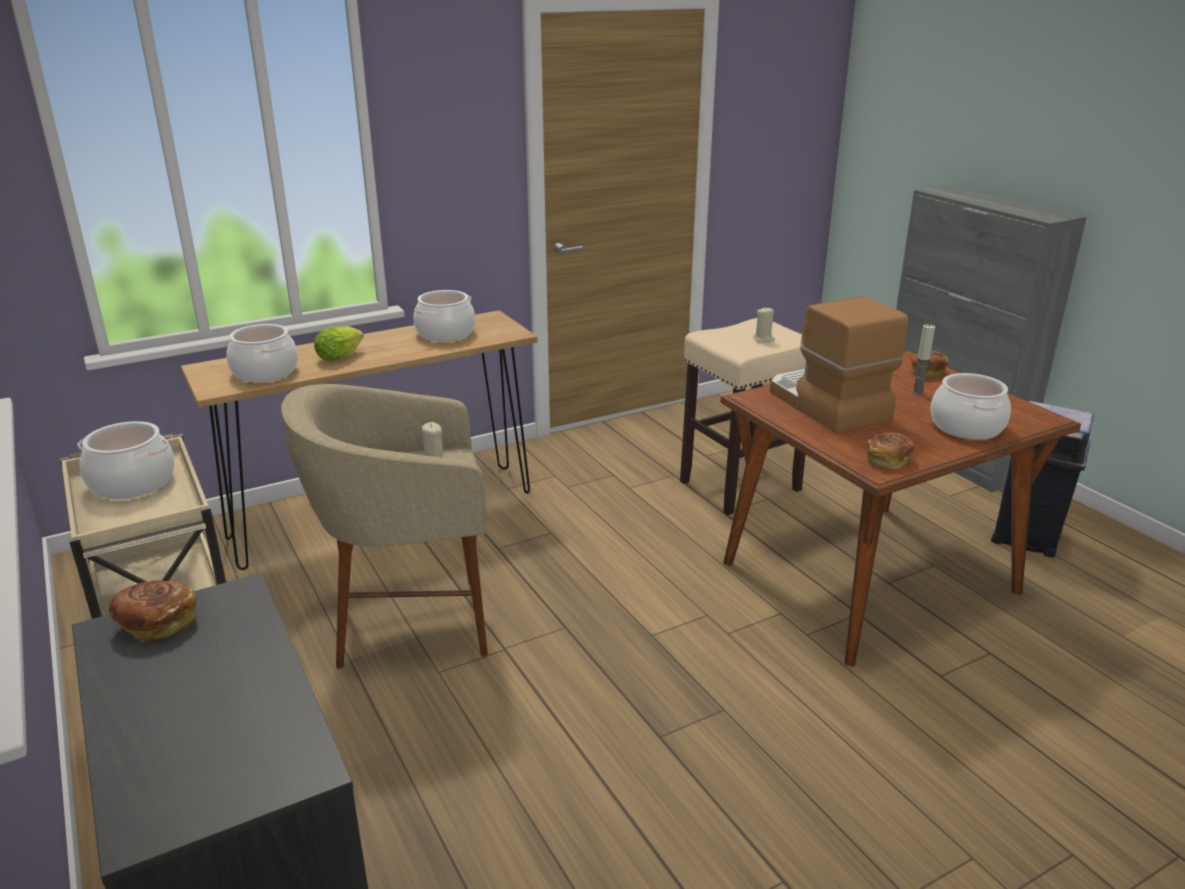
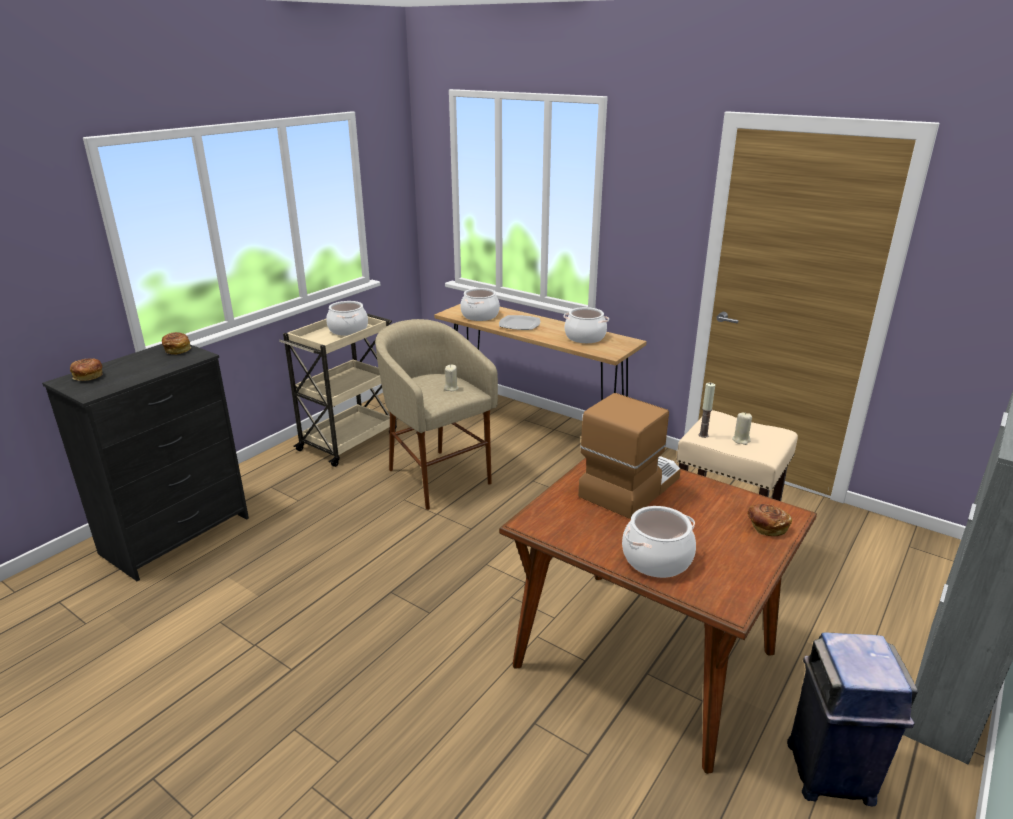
camera: 65 degrees right, 0 degrees up
lettuce [314,326,364,361] -> plate [499,315,540,330]
bread [867,432,914,468] -> bread moved to [70,358,102,381]
candle [912,324,935,396] -> candle moved to [699,383,715,438]

